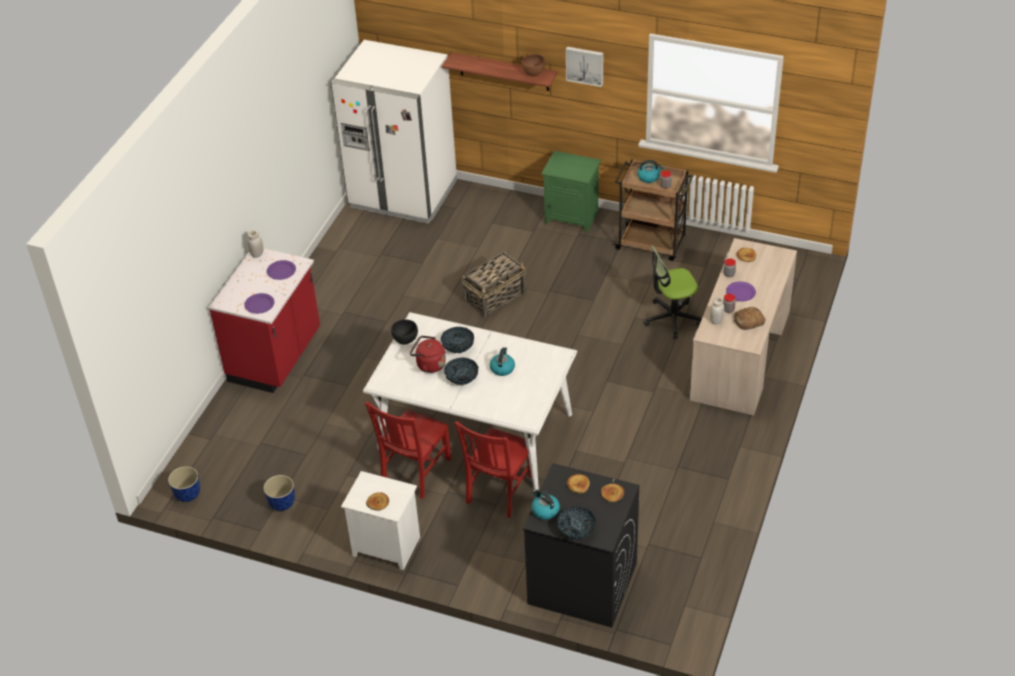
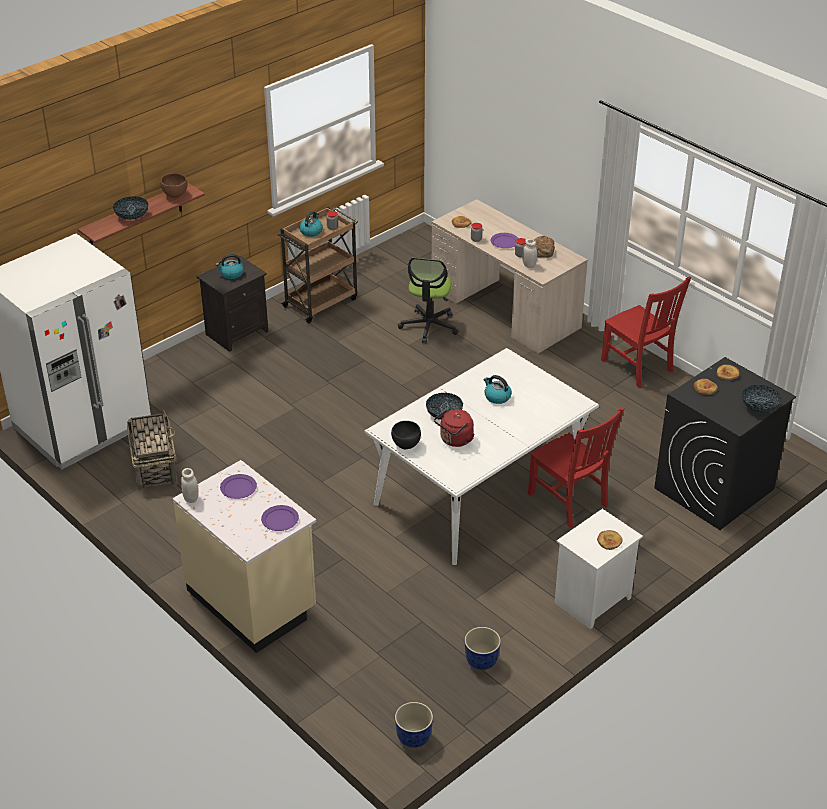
camera: 65 degrees left, 5 degrees down
red counter [209,248,320,393] -> beige counter [172,460,316,653]
red chair [365,401,452,499] -> red chair moved to [601,277,691,388]
bowl [444,357,478,385] -> bowl moved to [113,196,148,220]
basket [462,251,526,318] -> basket moved to [127,409,178,491]
kettle [531,489,560,520] -> kettle moved to [216,254,244,279]
green nightstand [541,151,601,233] -> black nightstand [197,256,268,352]
picture [566,47,603,87] -> none

